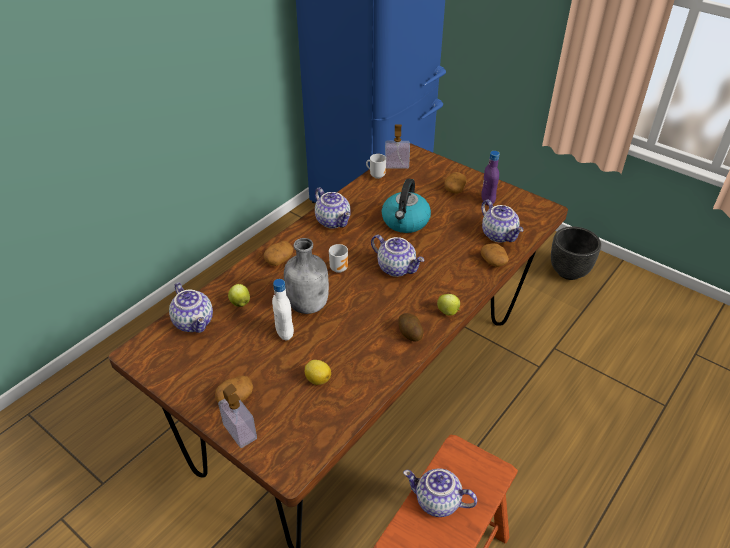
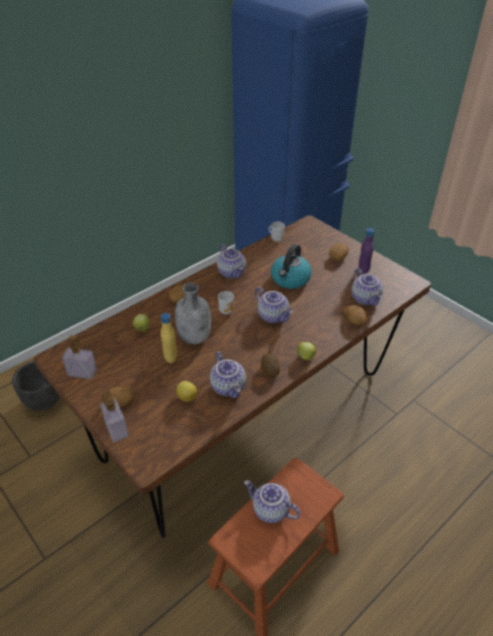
camera: 10 degrees right, 0 degrees up
teapot [169,282,213,333] -> teapot moved to [210,352,246,398]
white bottle [272,279,294,340] -> yellow bottle [161,313,177,363]
soap dispenser [385,125,410,169] -> soap dispenser moved to [62,335,97,379]
black planter [551,226,601,280] -> black planter moved to [12,361,60,411]

